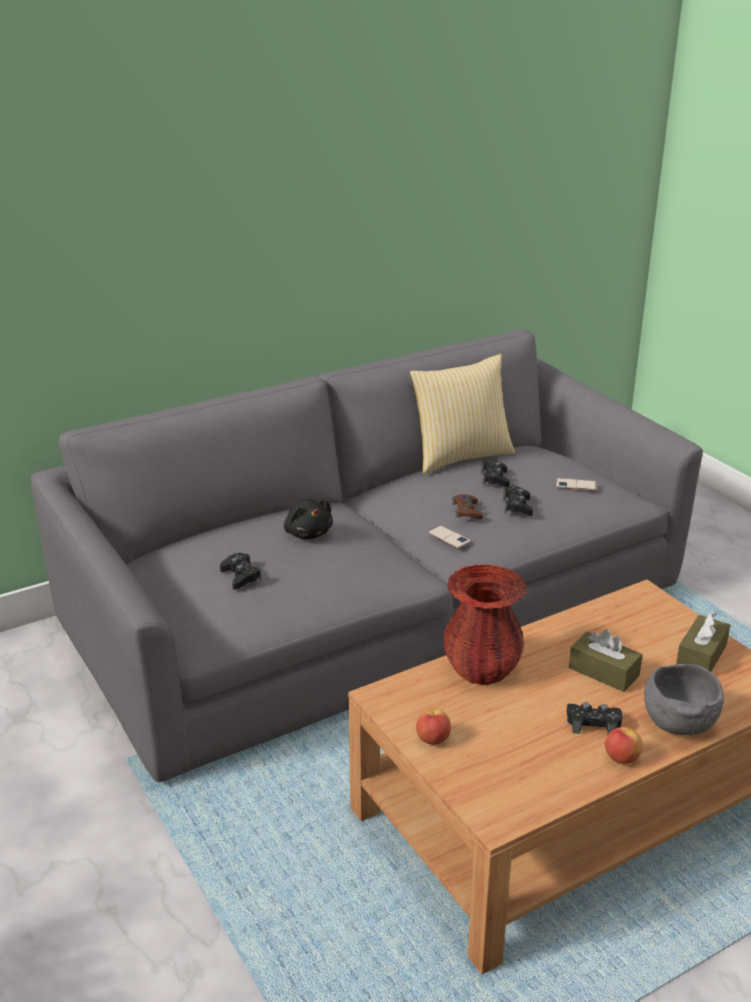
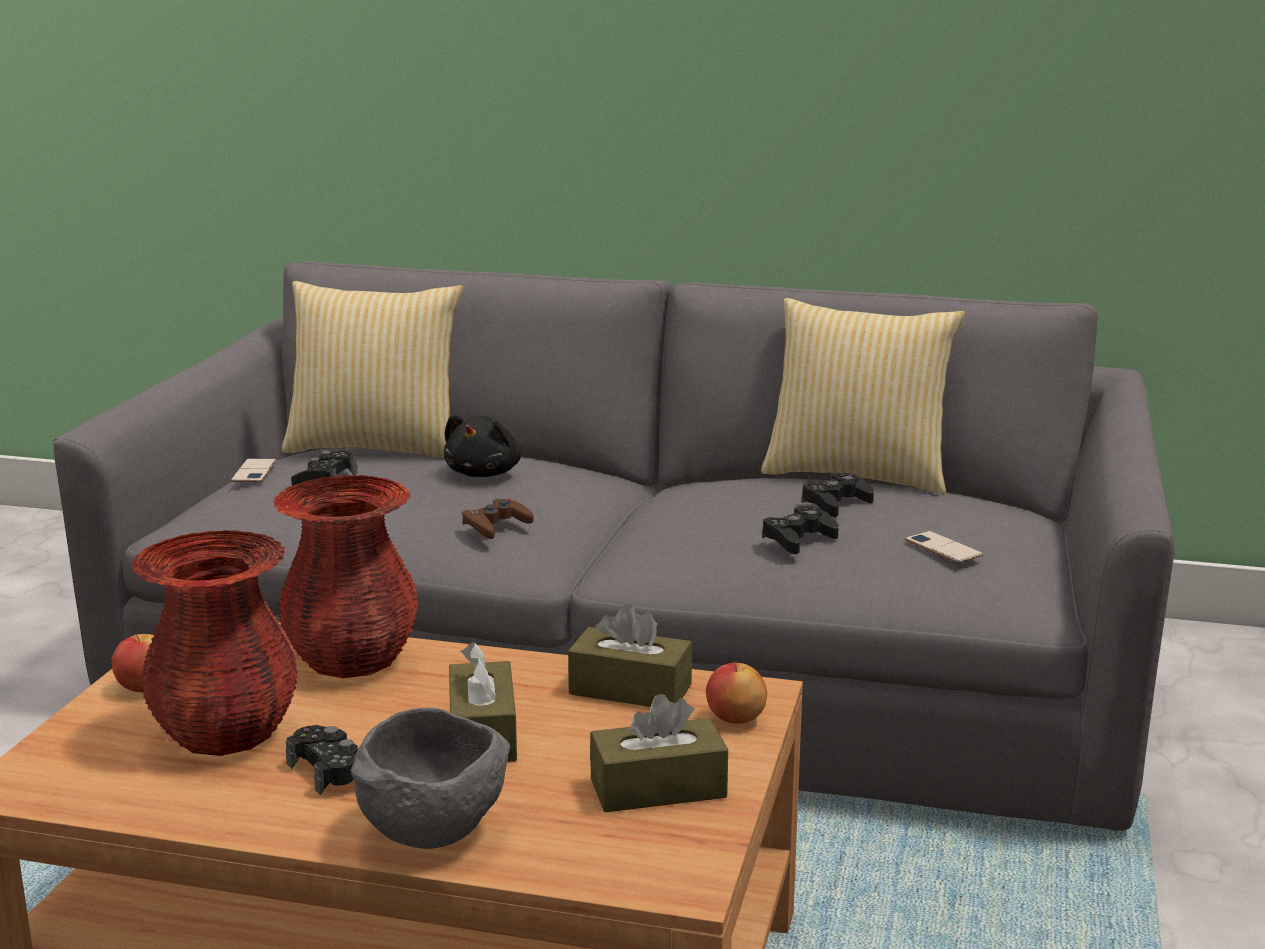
camera: 45 degrees right, 10 degrees down
phone [428,525,471,549] -> phone moved to [231,459,277,482]
brown game controller [452,494,483,520] -> brown game controller moved to [462,498,534,539]
apple [605,727,643,764] -> apple moved to [706,661,767,724]
none -> red vase [131,530,298,756]
none -> pillow [282,281,463,459]
none -> brown tissue box [568,604,692,707]

